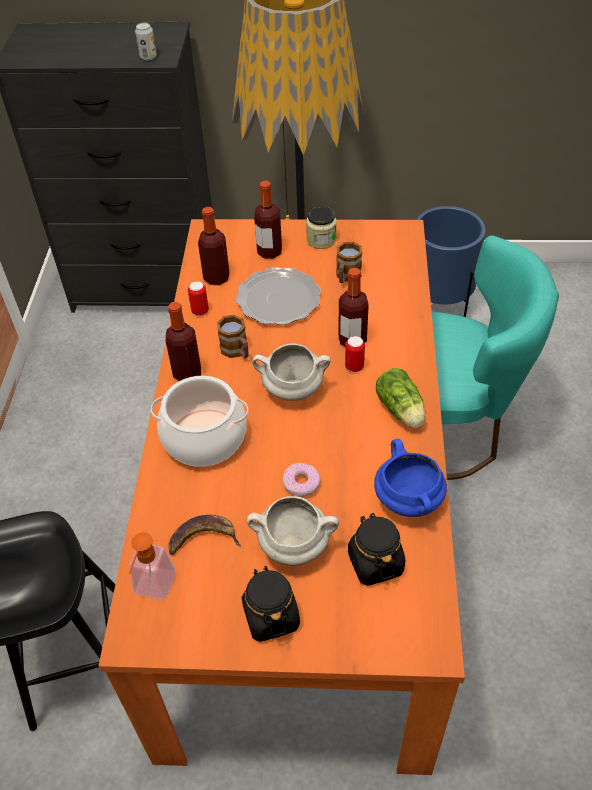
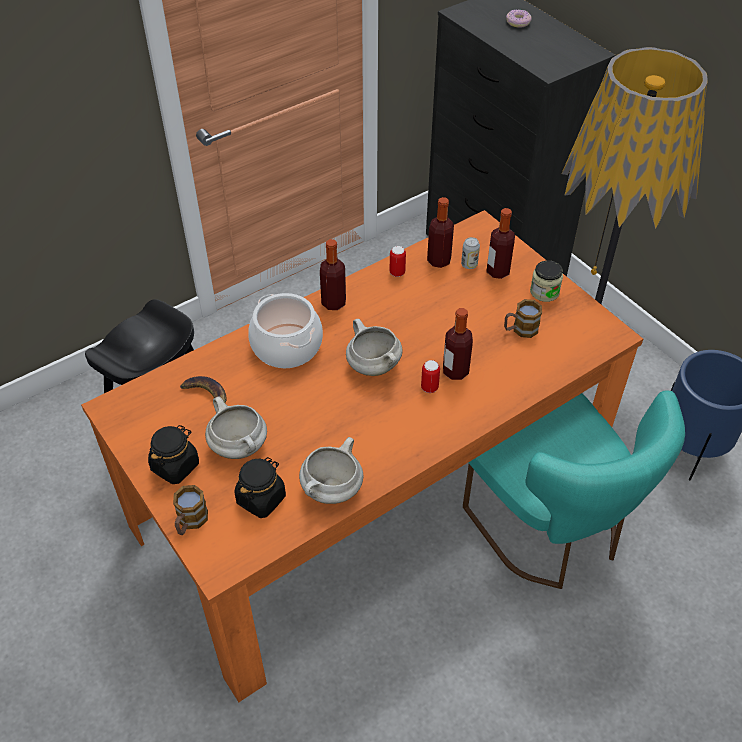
camera: 50 degrees right, 0 degrees up
soap dispenser [129,532,176,599] -> none
can [135,23,157,60] -> can moved to [461,237,480,269]
mug [217,315,249,358] -> mug moved to [173,485,208,535]
plate [236,267,321,325] -> none
donut [282,463,321,497] -> donut moved to [506,9,532,28]
blue cooking pot [374,439,447,517] -> white cooking pot [299,437,363,504]
lettuce [376,368,425,428] -> none

